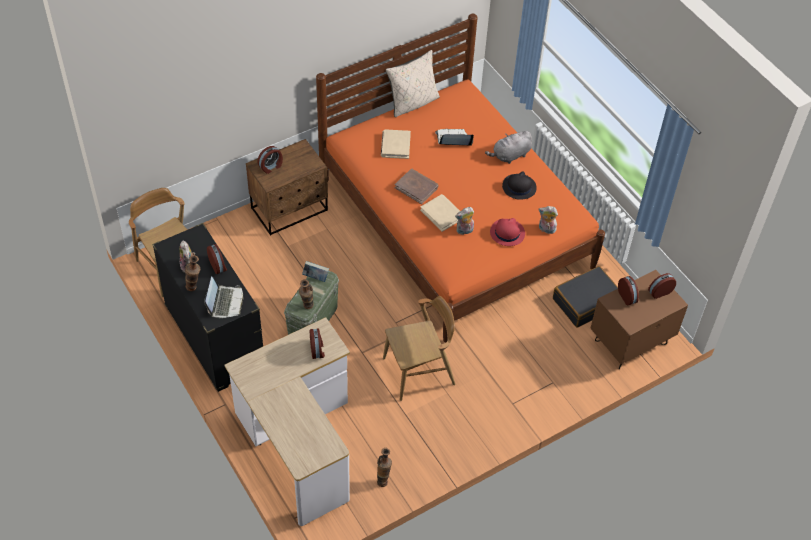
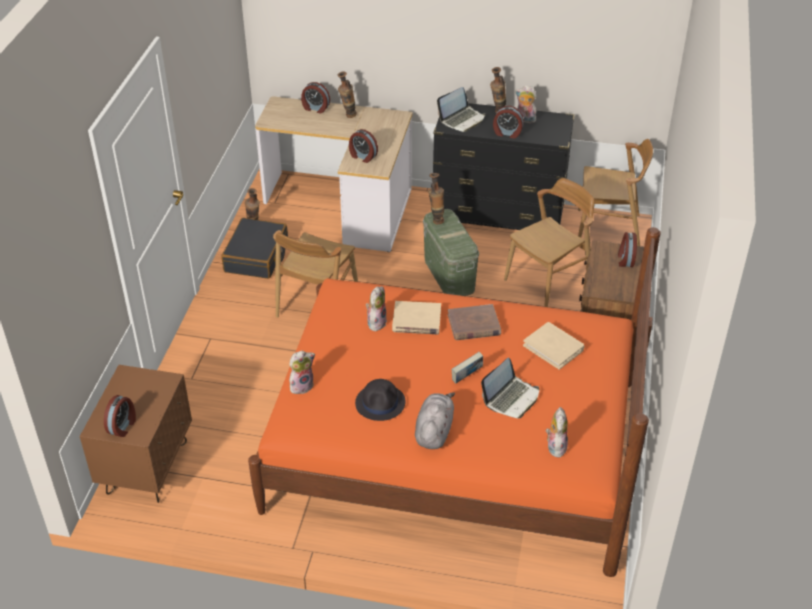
camera: 135 degrees right, 10 degrees down
laptop [204,276,244,318] -> laptop turned 90 degrees counterclockwise [437,87,485,132]
book [302,261,329,282] -> book moved to [452,352,483,383]
beige pillow [386,50,440,117] -> none
red hat [490,218,525,246] -> none
black suitcase [553,266,618,328] -> black suitcase moved to [221,218,288,279]
alarm clock [618,276,639,305] -> alarm clock moved to [301,82,330,114]
none -> vase [338,71,357,118]
none -> brown chair [504,178,595,307]
none -> plush toy [546,407,568,458]

